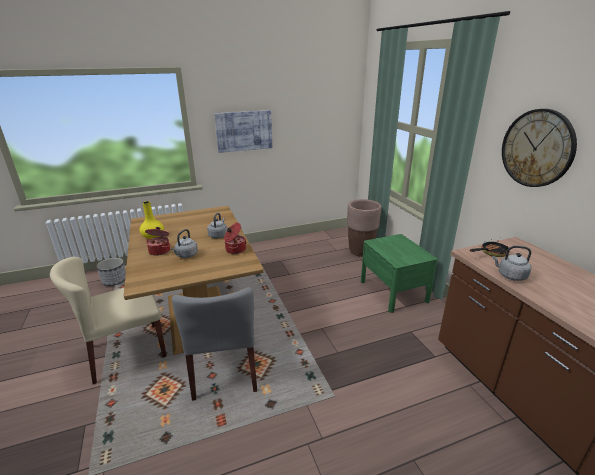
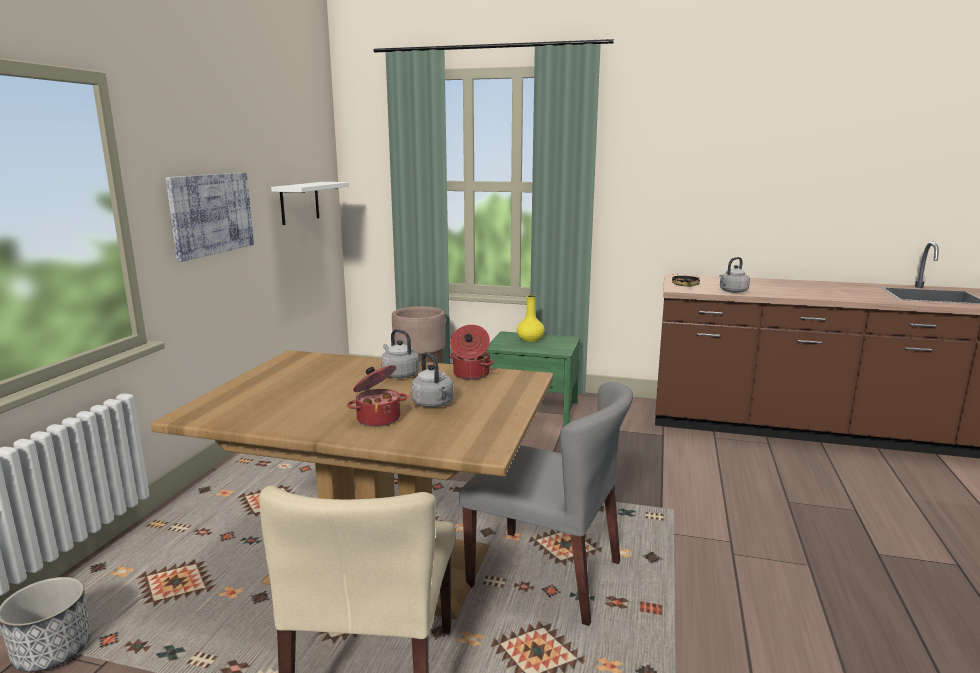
camera: 55 degrees left, 10 degrees down
yellow vase [140,201,164,239] -> yellow vase moved to [517,295,545,342]
wall clock [502,109,577,187] -> none
none -> white shelf [271,182,349,225]

